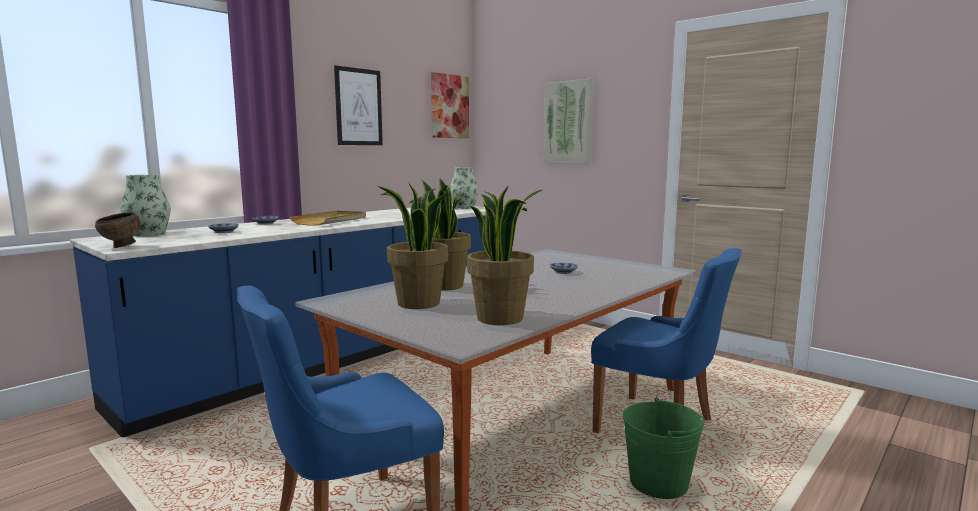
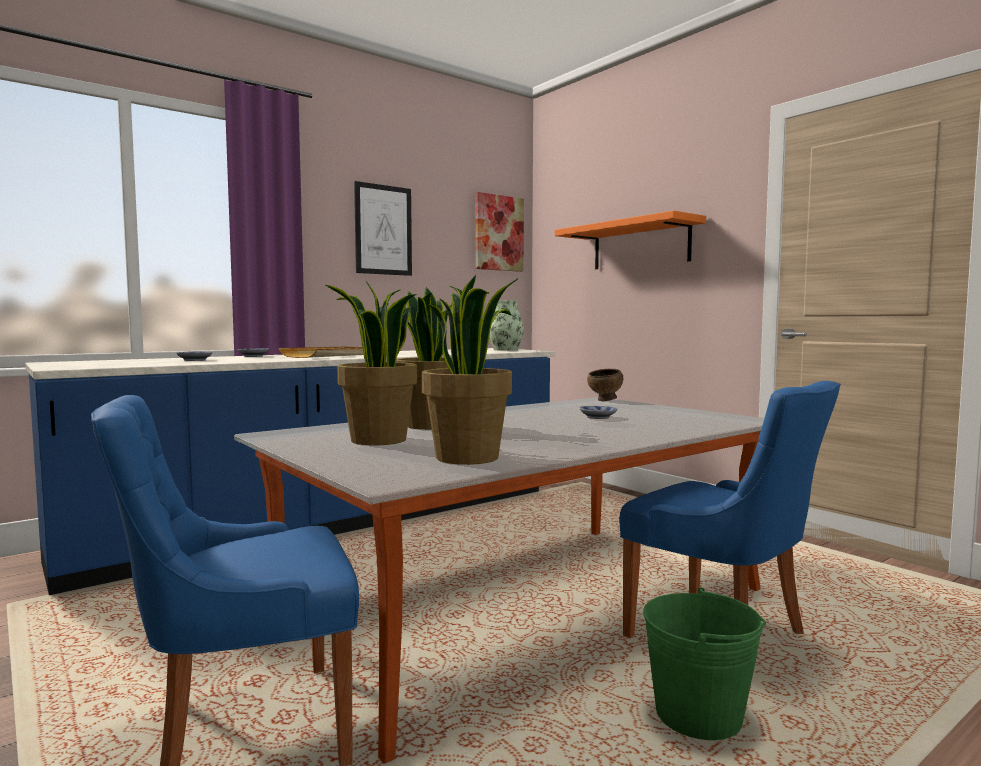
camera: 10 degrees right, 5 degrees down
brown bowl [95,212,140,248] -> brown bowl moved to [587,369,623,401]
vase [121,175,171,236] -> none
picture [544,78,595,164] -> orange shelf [555,211,706,269]

